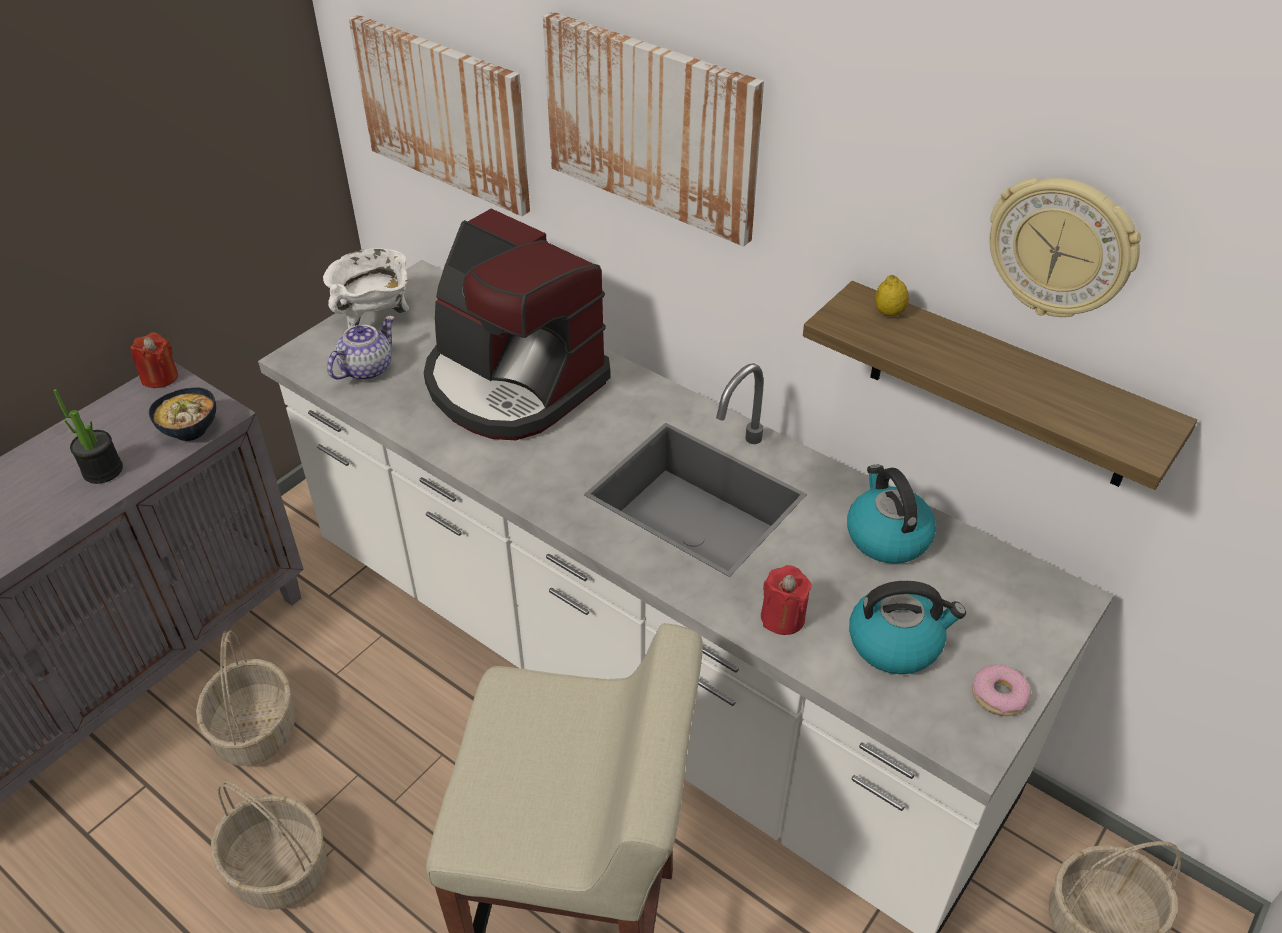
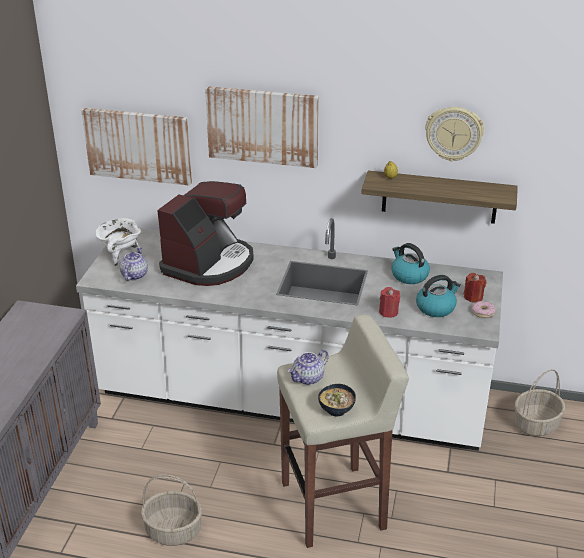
camera: 25 degrees left, 10 degrees down
potted plant [53,389,123,484] -> none
red candle [130,332,178,388] -> red candle moved to [464,273,486,302]
bowl [149,387,216,441] -> bowl moved to [318,384,356,416]
basket [196,630,296,766] -> none
coffee machine [424,208,611,440] -> coffee machine turned 75 degrees counterclockwise [157,181,254,286]
none -> teapot [288,349,329,385]

